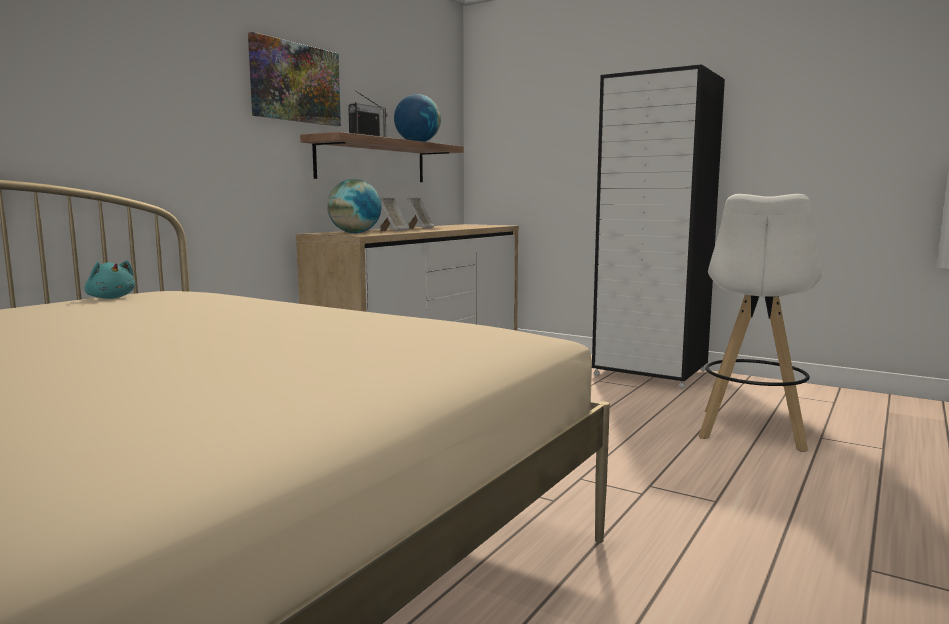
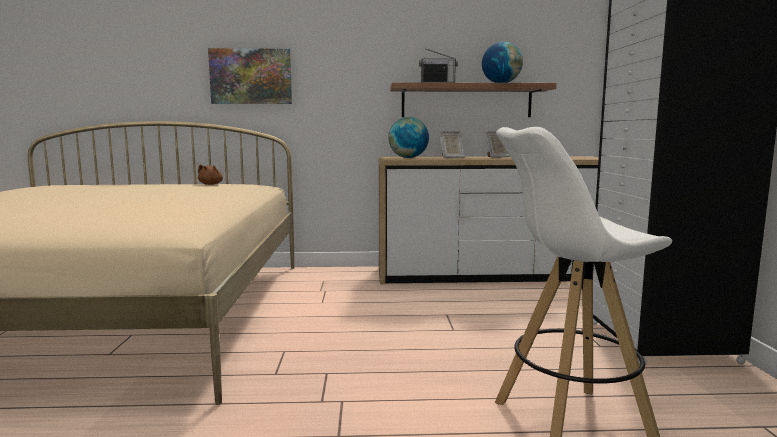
camera: 55 degrees right, 0 degrees up
turquoise plush toy [84,260,135,299] -> brown plush toy [198,164,223,185]
picture [248,32,341,126] -> picture moved to [208,48,292,104]

